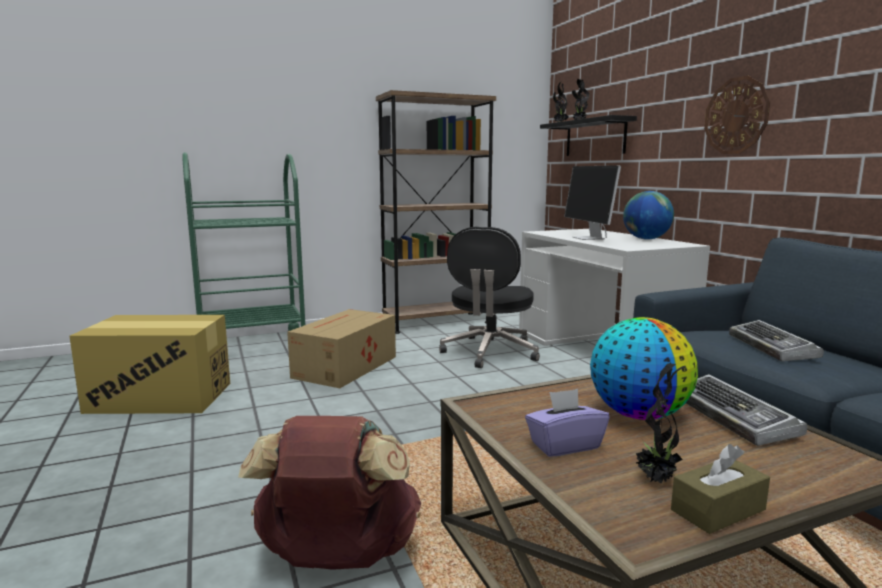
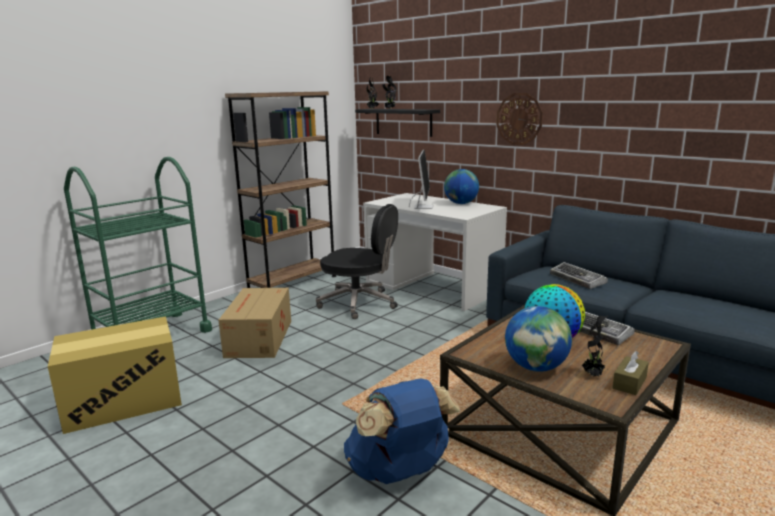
camera: 25 degrees left, 5 degrees up
brown backpack [238,416,421,570] -> blue backpack [344,378,460,484]
black office chair [439,227,540,368] -> black office chair turned 60 degrees counterclockwise [316,204,398,319]
purple tissue box [525,389,610,457] -> globe [505,306,572,372]
monitor [564,165,621,240] -> monitor turned 135 degrees counterclockwise [409,150,433,209]

